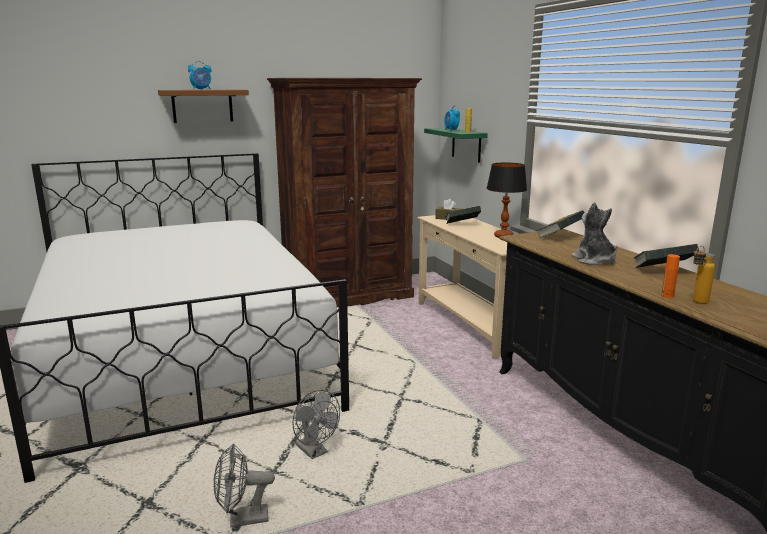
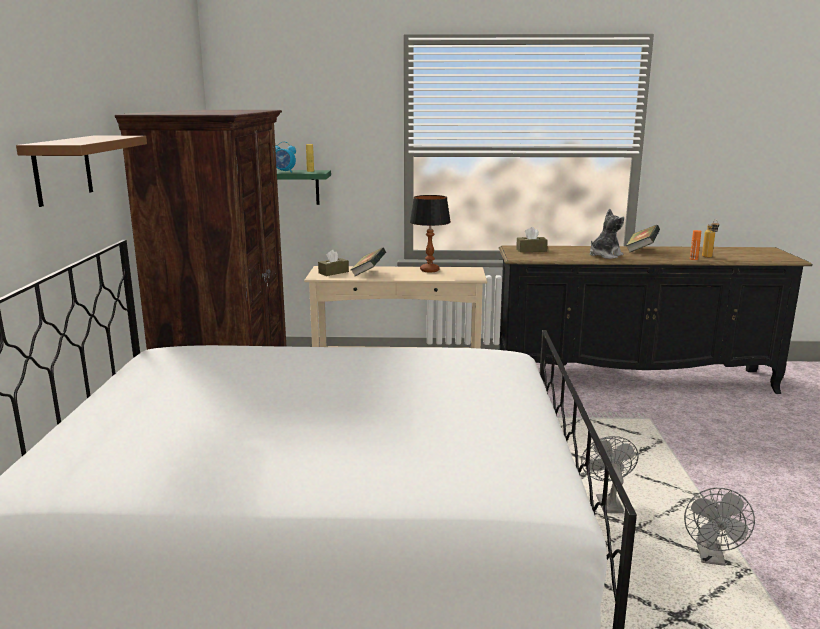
camera: 65 degrees left, 0 degrees up
alarm clock [188,61,212,90] -> none
grey fan [292,390,340,459] -> grey fan turned 75 degrees counterclockwise [581,436,639,513]
book [537,210,584,238] -> brown tissue box [516,227,548,252]
plush toy [572,202,618,265] -> plush toy turned 135 degrees clockwise [590,209,624,259]

